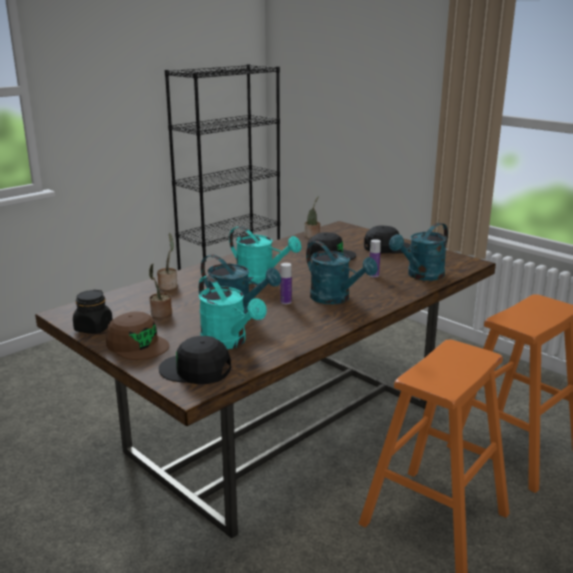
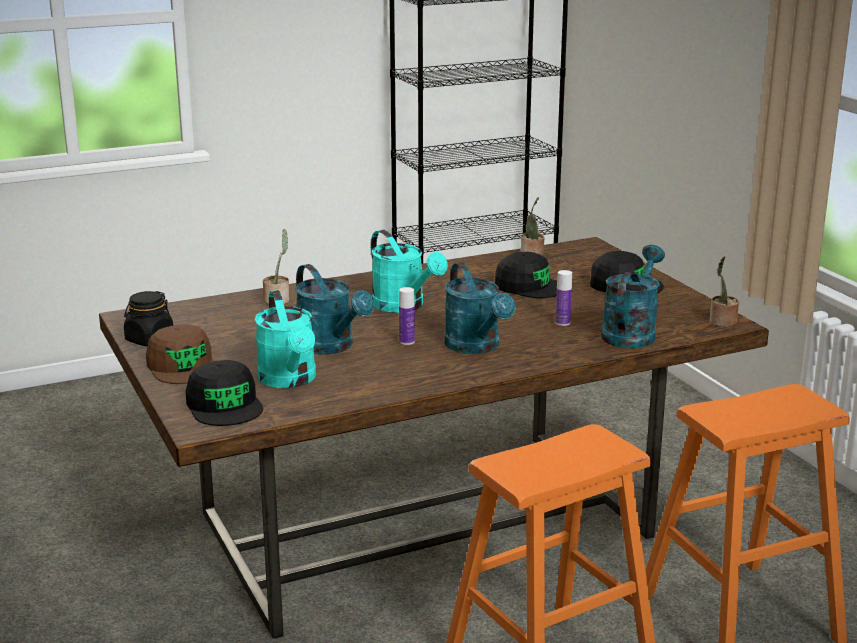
camera: 20 degrees right, 0 degrees up
potted plant [149,263,172,318] -> potted plant moved to [710,256,739,327]
black cap [159,336,231,384] -> black cap turned 150 degrees counterclockwise [185,360,263,426]
turquoise watering can [389,223,448,281] -> turquoise watering can turned 135 degrees clockwise [601,245,665,348]

